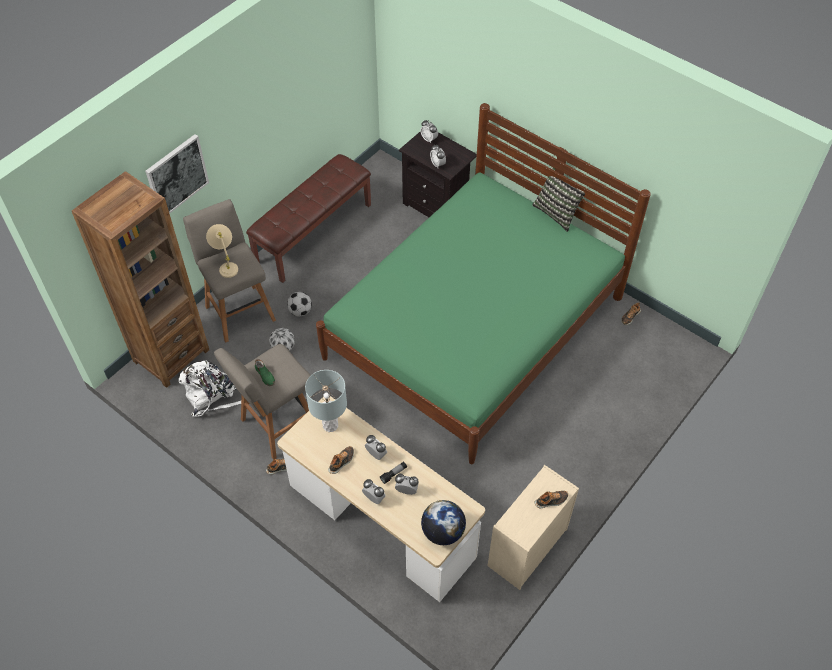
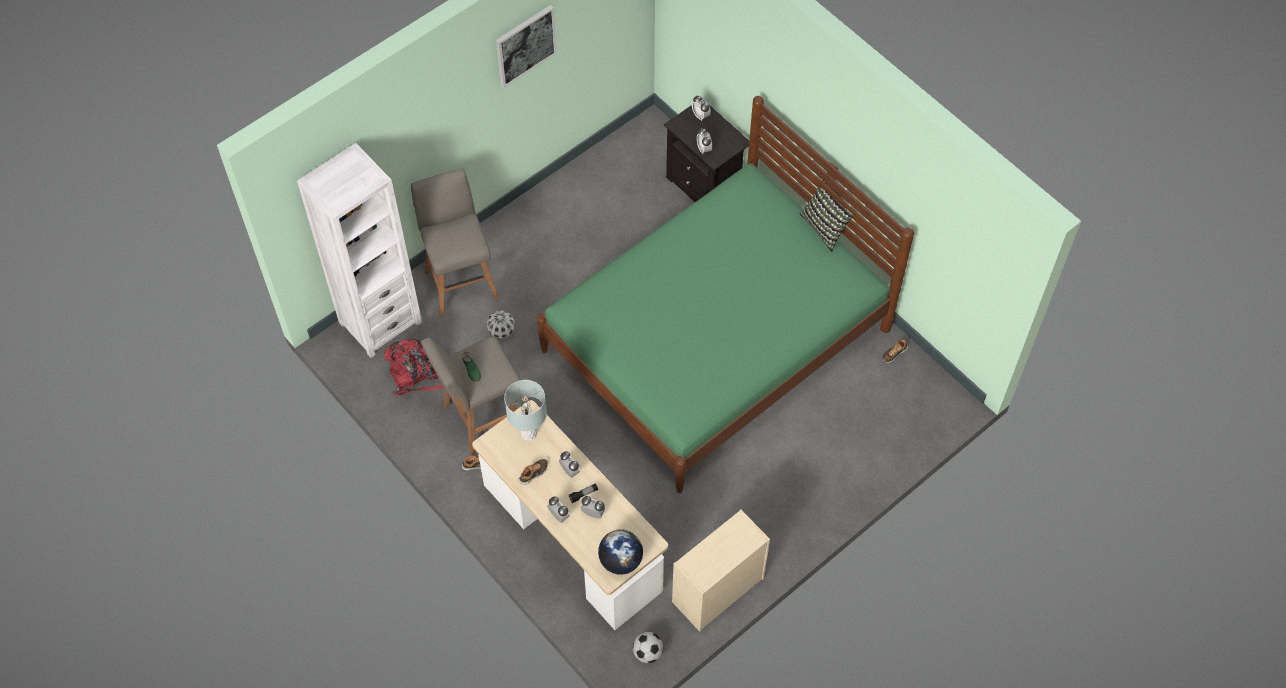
camera: 10 degrees right, 5 degrees up
brown bookcase [72,171,209,388] -> white bookcase [297,143,422,358]
picture [145,134,209,214] -> picture moved to [496,5,557,87]
white backpack [179,360,241,417] -> red backpack [384,339,444,396]
beige table lamp [206,224,238,278] -> none
brown bench [246,154,371,283] -> none
football [287,292,312,316] -> football moved to [633,632,663,663]
shoe [535,491,568,508] -> none

